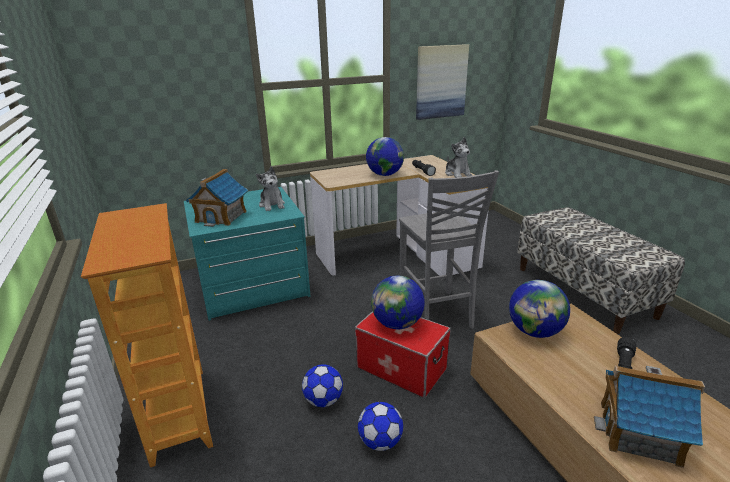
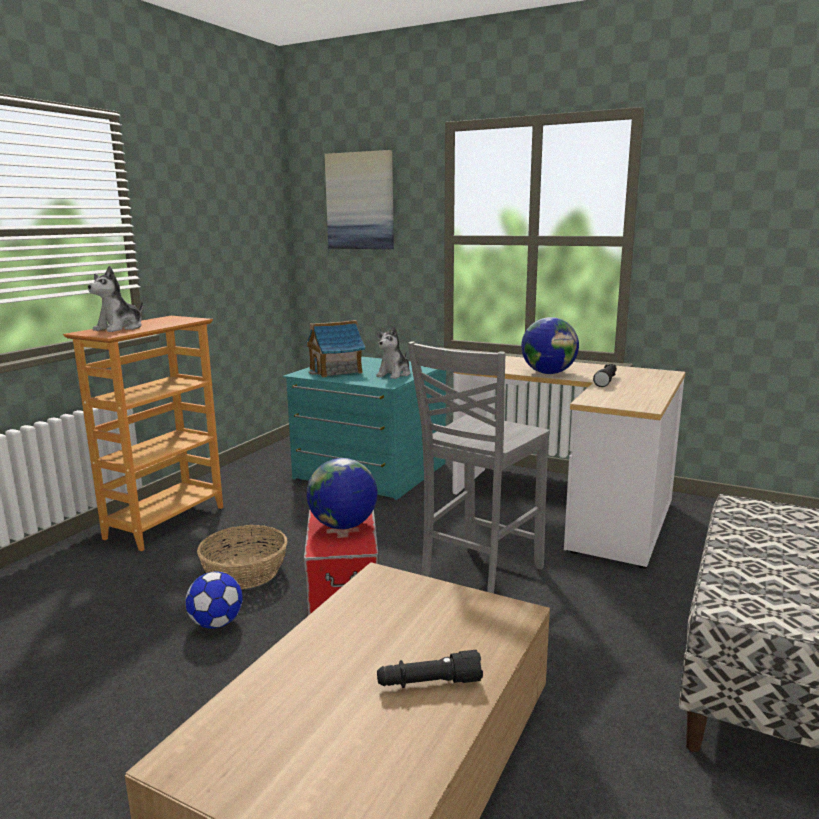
camera: 50 degrees right, 10 degrees down
football [302,365,343,407] -> basket [197,525,288,589]
picture [416,44,469,120] -> picture moved to [325,150,394,249]
plush toy [445,137,472,177] -> plush toy moved to [88,266,143,332]
globe [509,280,570,338] -> none
toy house [594,366,705,468] -> none

